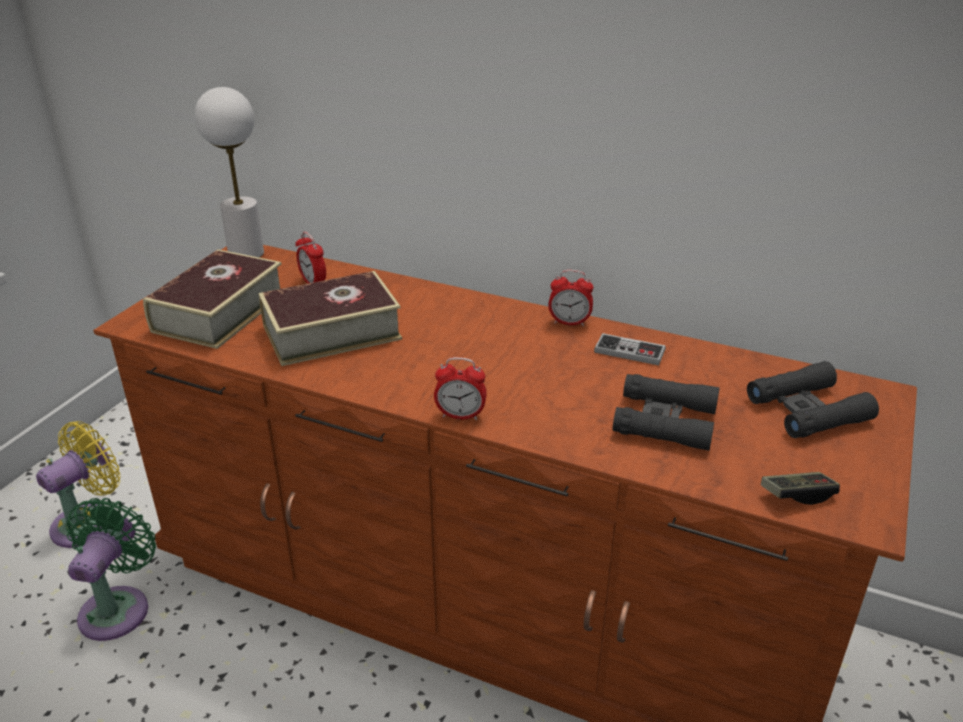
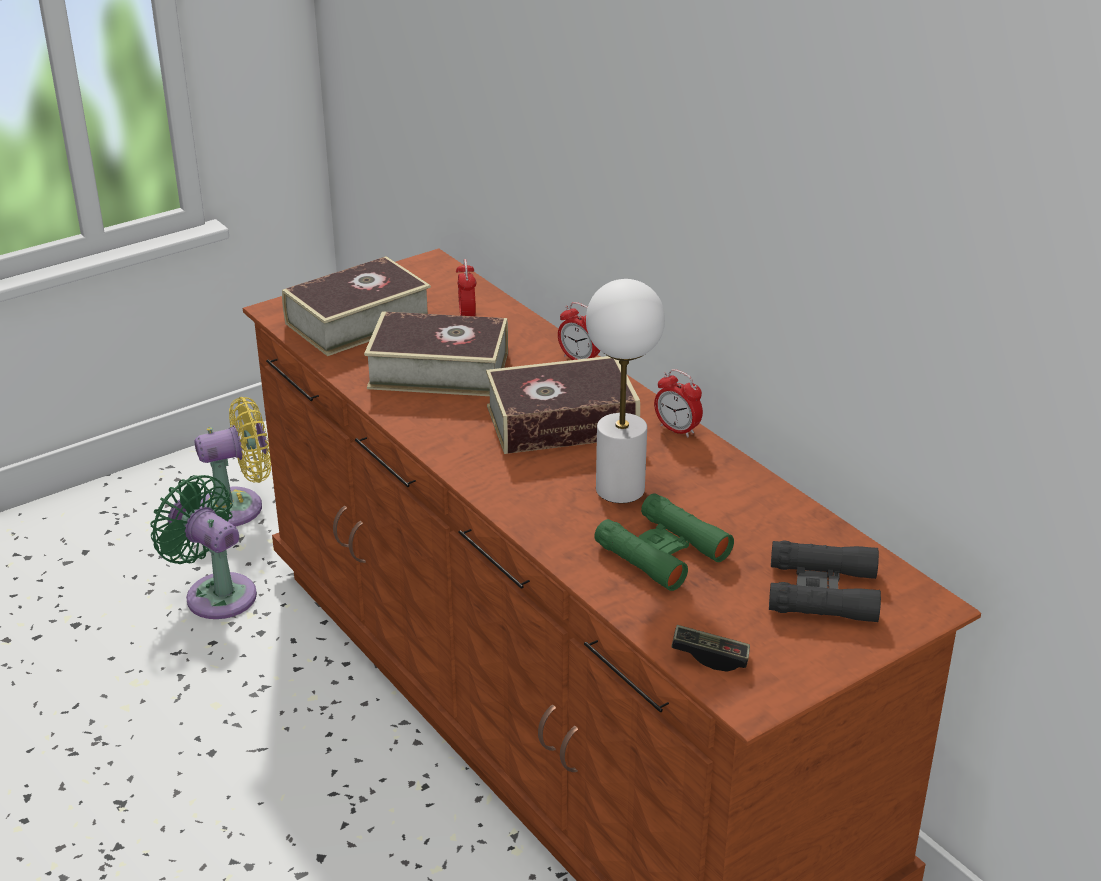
camera: 30 degrees right, 0 degrees up
green fan [66,498,156,641] -> green fan turned 90 degrees counterclockwise [150,475,257,619]
white table lamp [195,87,264,257] -> white table lamp moved to [586,279,665,503]
alarm clock [434,357,487,420] -> alarm clock moved to [558,302,600,360]
game controller [594,333,666,365] -> none
black binoculars [613,374,720,451] -> green binoculars [594,493,734,591]
none -> book [486,356,640,454]

